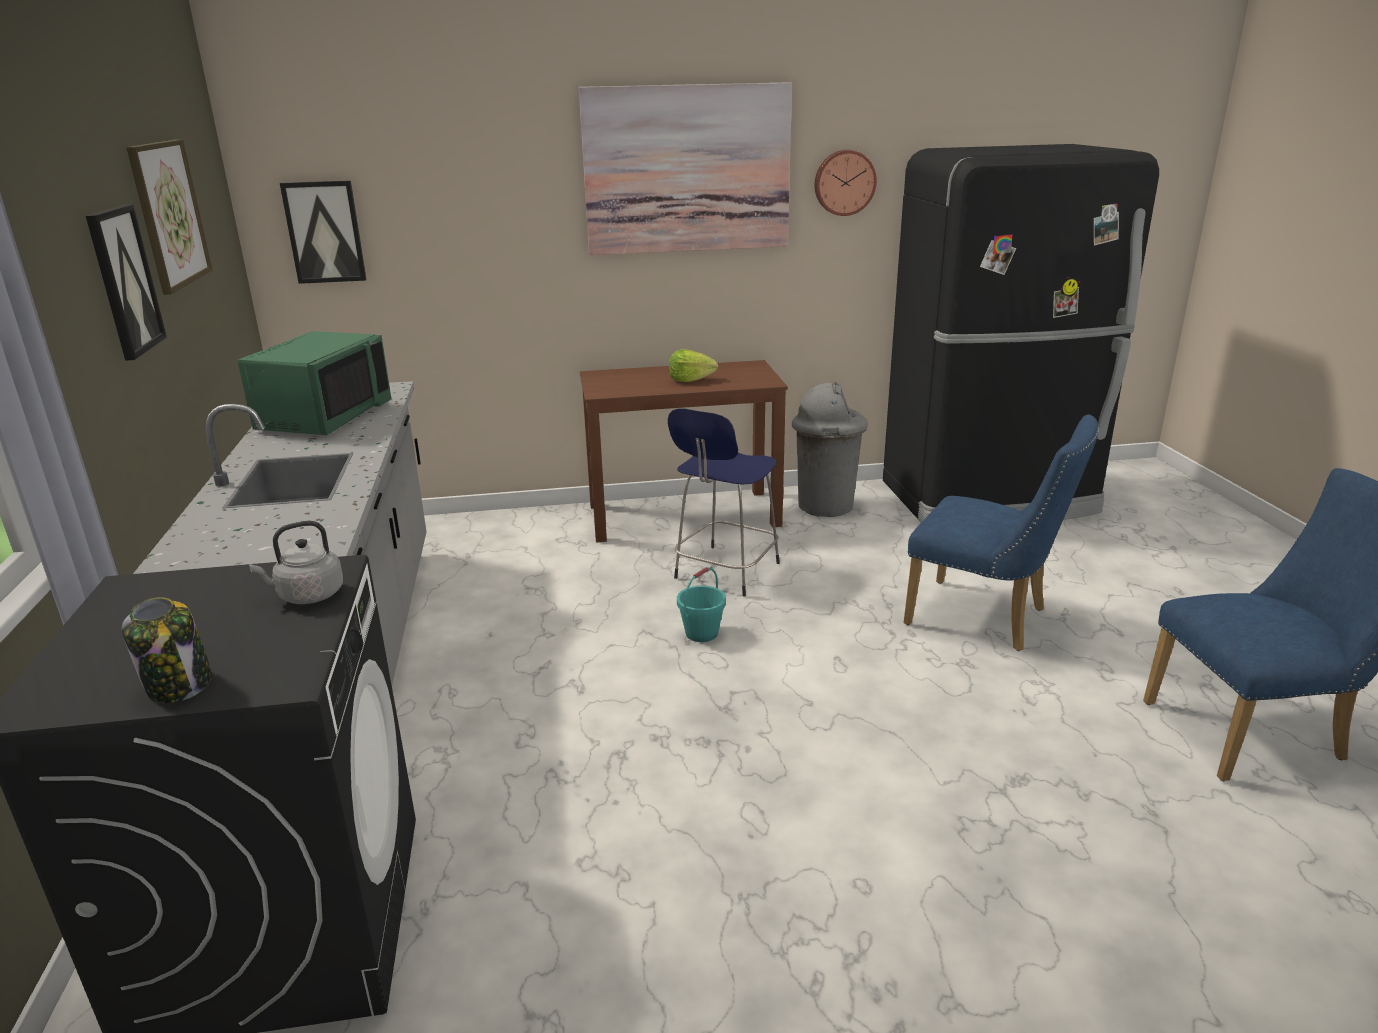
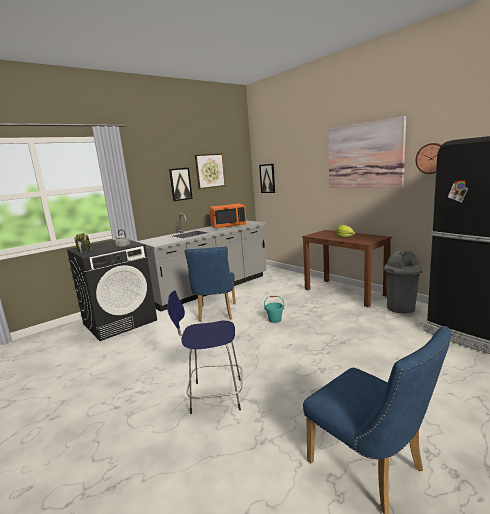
camera: 60 degrees right, 10 degrees down
green microwave [238,331,392,435] -> orange microwave [209,204,246,228]
blue stool [668,409,780,597] -> blue stool moved to [167,290,242,414]
blue chair [904,415,1099,651] -> blue chair moved to [185,246,236,322]

